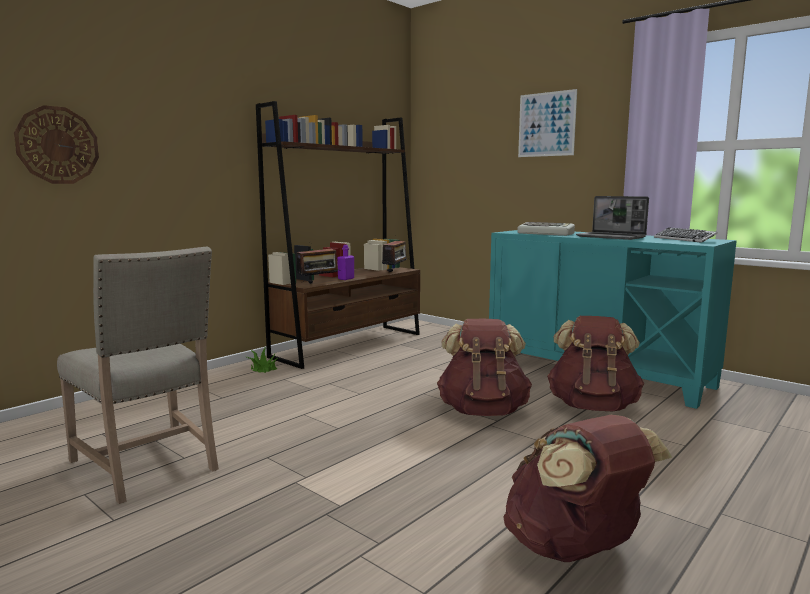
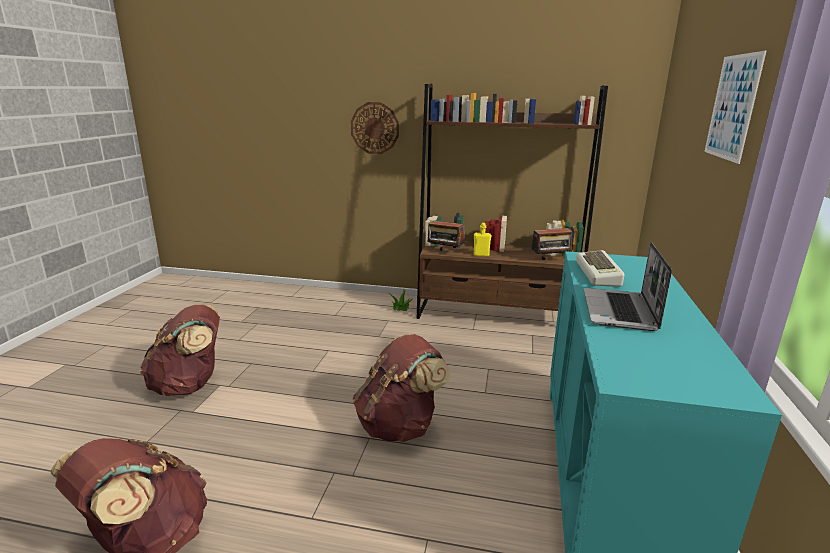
camera: 60 degrees right, 10 degrees up
wall clock [14,105,99,184] -> wall clock moved to [351,102,399,154]
beige chair [57,247,219,504] -> none
purple bottle [337,245,354,280] -> yellow bottle [474,223,491,256]
brown backpack [547,316,644,411] -> brown backpack moved to [140,305,220,396]
keyboard [654,227,718,243] -> none

